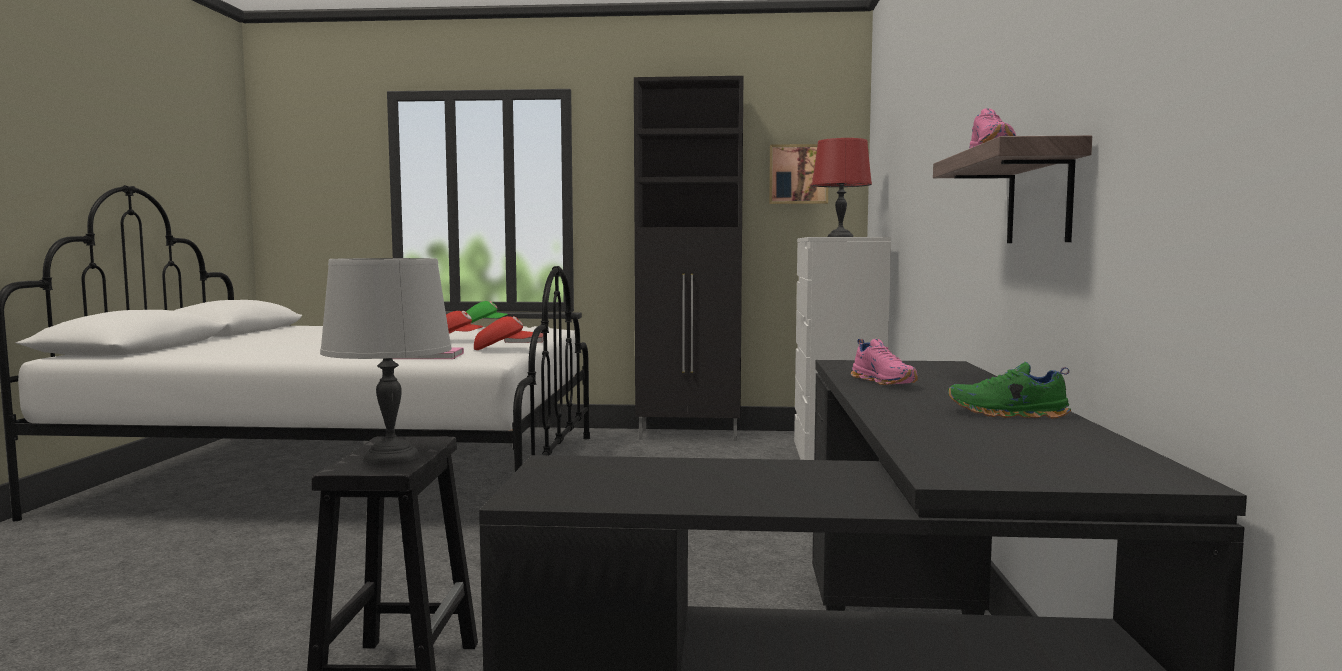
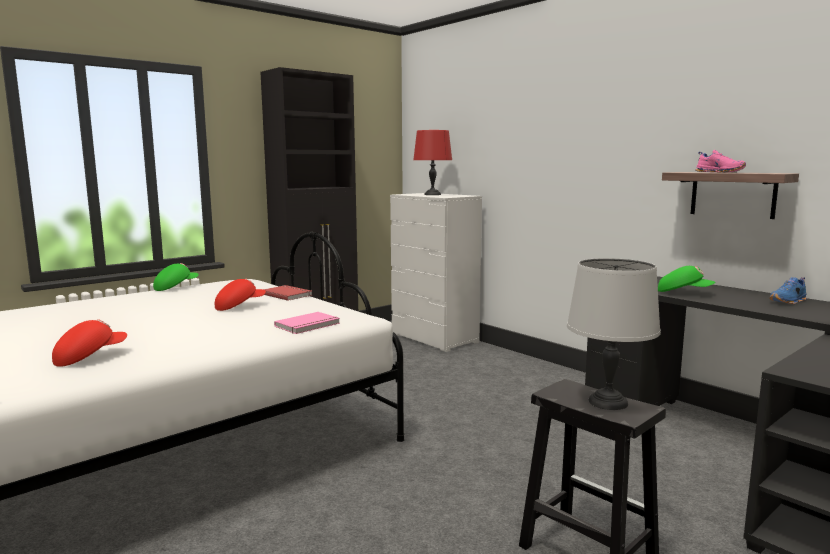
camera: 45 degrees left, 5 degrees up
red cap [474,316,533,350] -> red cap moved to [52,319,127,367]
picture [769,144,828,204] -> none
pink shoe [851,339,918,385] -> green cap [658,266,715,292]
green shoe [948,362,1071,418] -> blue shoe [769,277,807,304]

